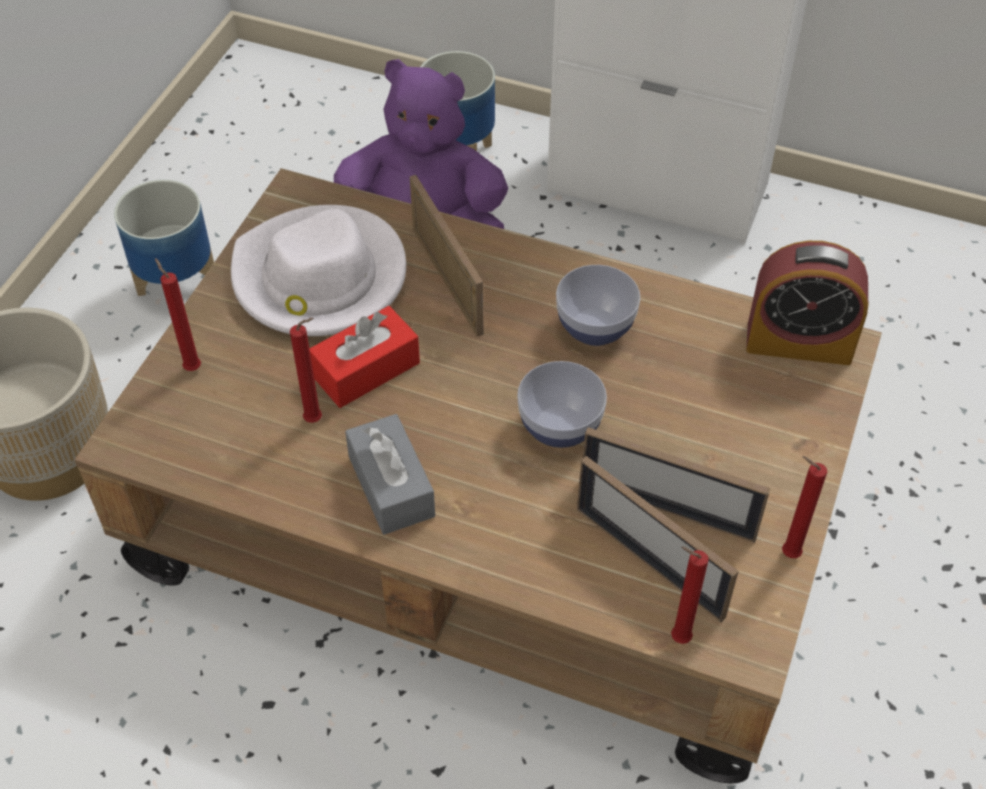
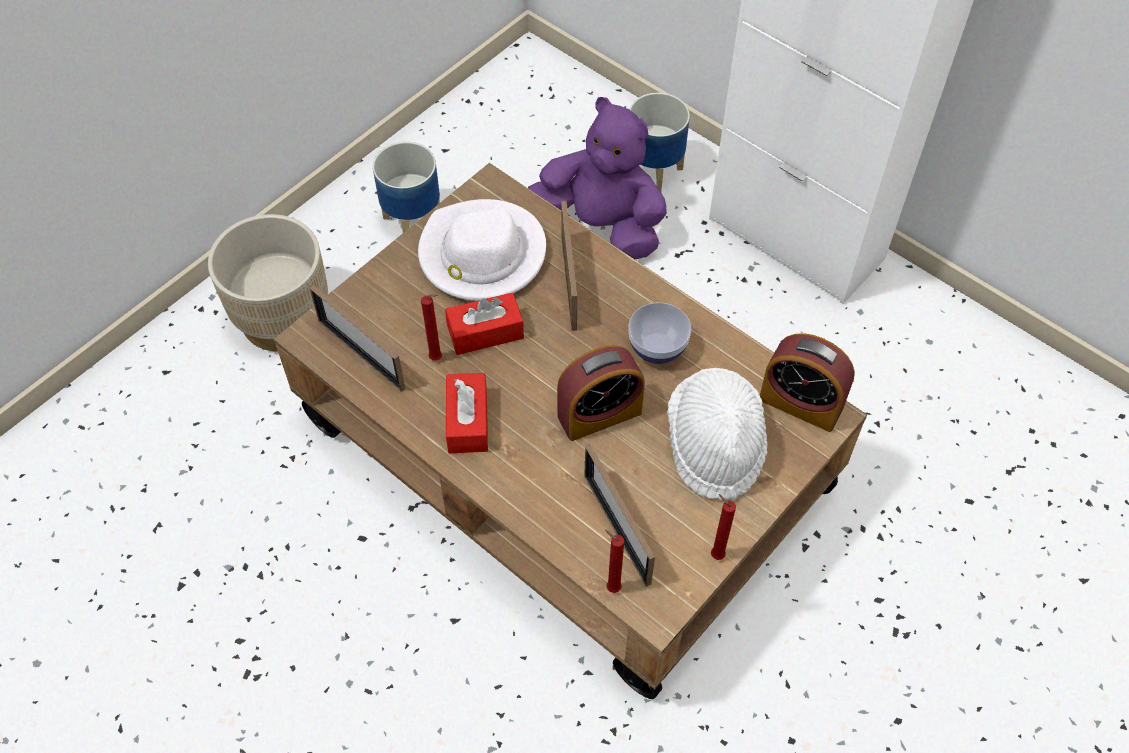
camera: 20 degrees right, 5 degrees up
red candle [155,258,201,371] -> none
grey tissue box [345,414,435,535] -> red tissue box [446,373,488,453]
bowl [517,361,607,448] -> alarm clock [557,345,645,441]
picture frame [583,427,771,543] -> picture frame moved to [309,285,405,392]
none -> white hat [667,368,768,501]

